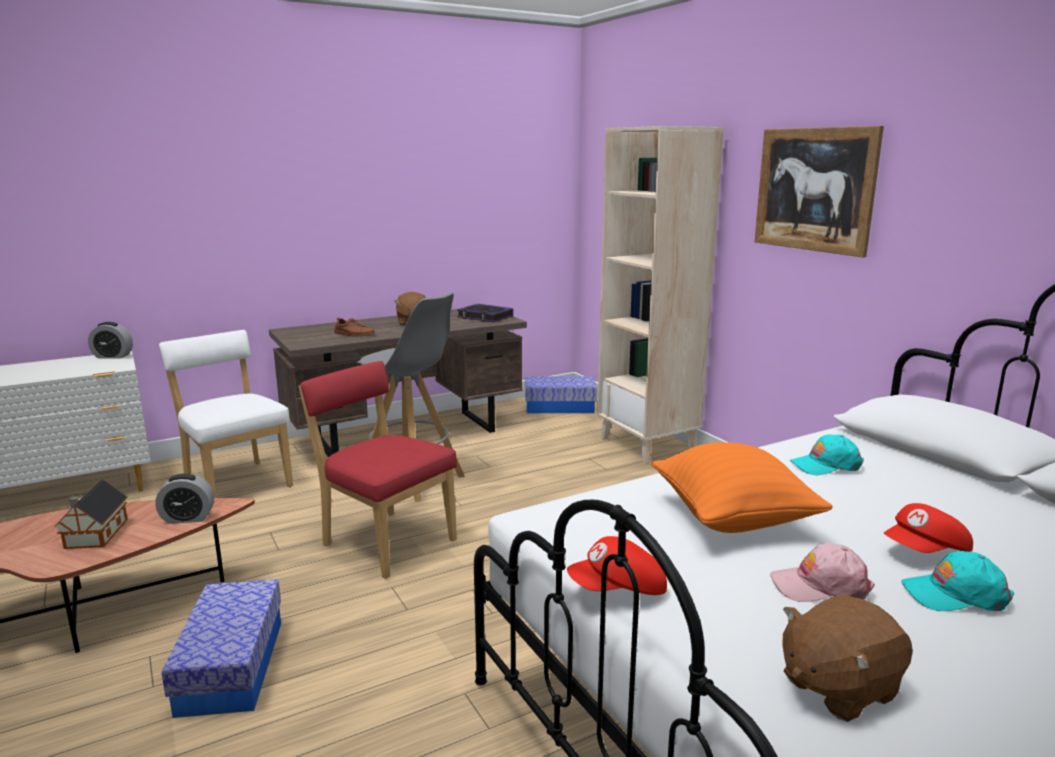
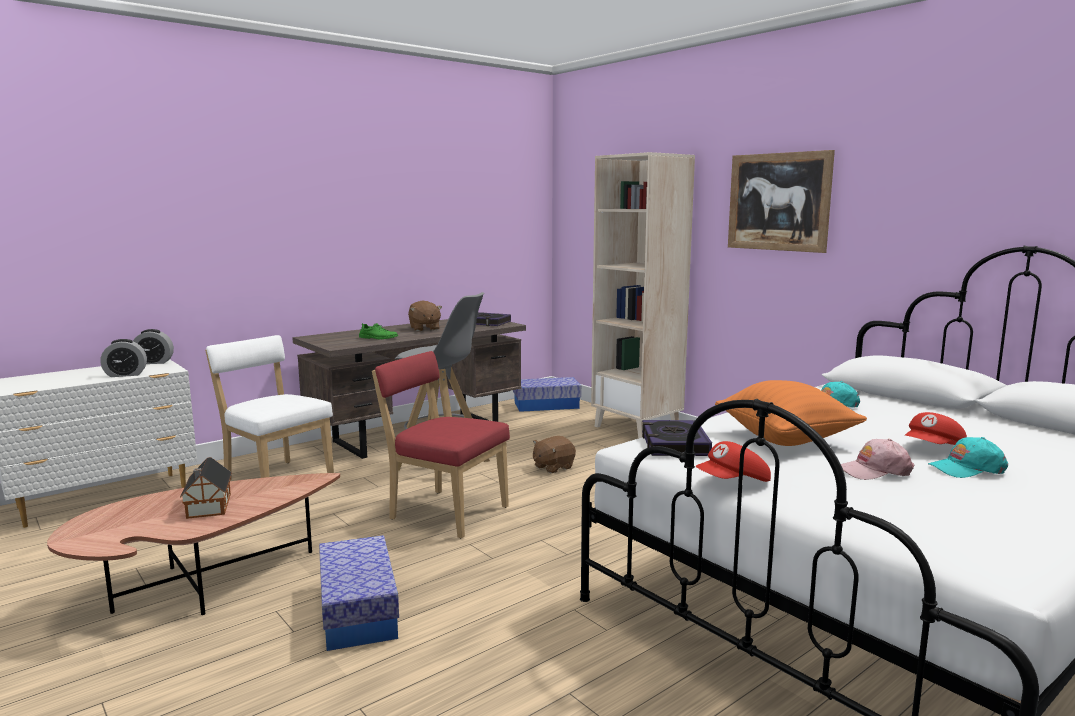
camera: 10 degrees left, 5 degrees down
alarm clock [155,474,214,524] -> alarm clock moved to [100,339,147,377]
brown shoe [334,318,375,337] -> green shoe [359,323,398,339]
brown plush toy [783,595,913,722] -> brown plush toy moved to [533,436,576,473]
none -> book [642,420,712,456]

